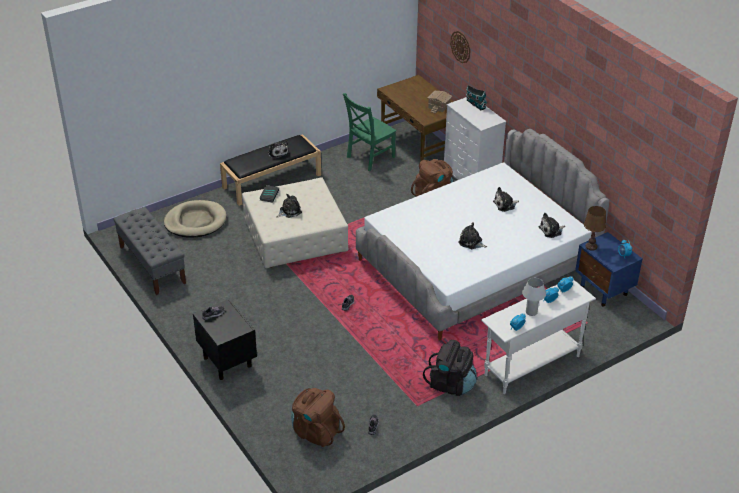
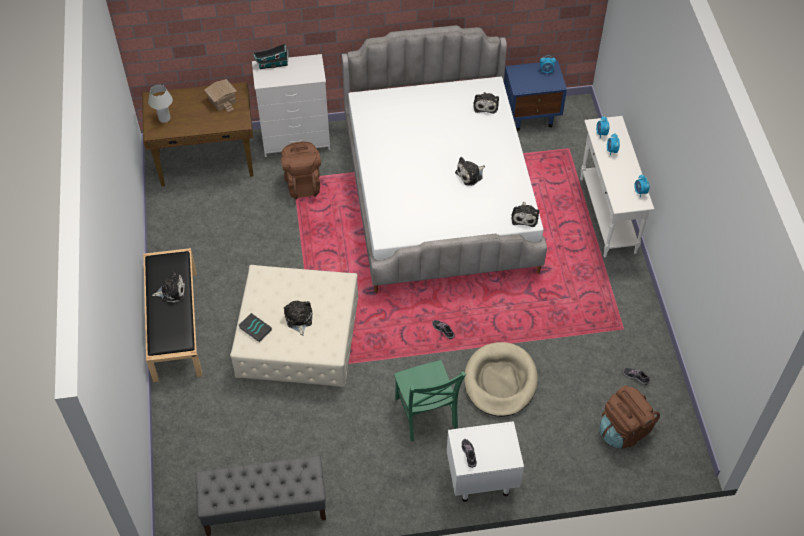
camera: 65 degrees left, 15 degrees up
beige dog bed [164,200,227,238] -> beige dog bed moved to [464,342,538,417]
black nightstand [193,299,257,380] -> white nightstand [447,421,524,502]
green chair [343,93,396,171] -> green chair moved to [394,360,466,441]
black backpack [423,340,477,396] -> none
wall clock [450,31,470,63] -> none
plush toy [493,187,519,212] -> plush toy moved to [511,202,539,227]
white table lamp [522,278,546,316] -> white table lamp moved to [148,85,173,123]
brown table lamp [584,206,606,251] -> none

